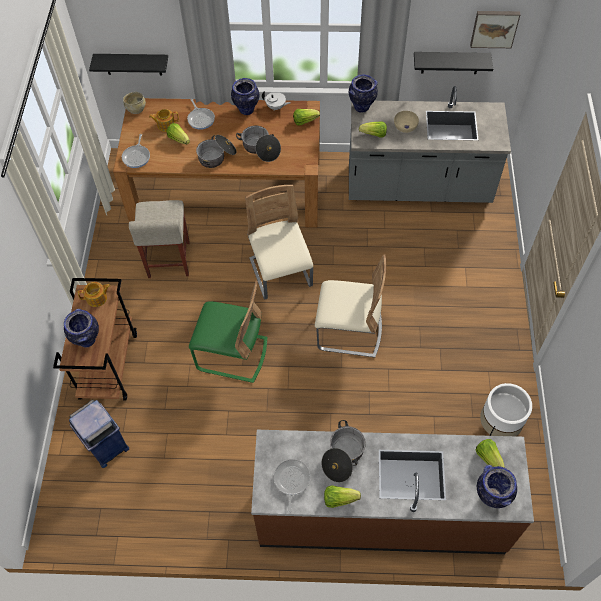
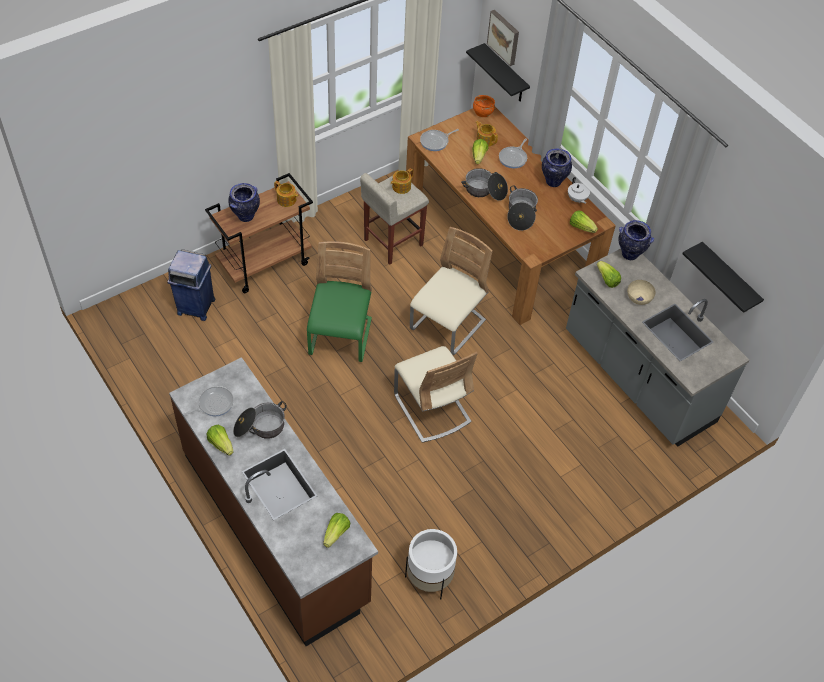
camera: 50 degrees right, 5 degrees down
beige bowl [123,92,146,114] -> orange bowl [473,95,495,117]
green chair [189,281,267,383] -> green chair turned 150 degrees counterclockwise [307,241,372,362]
picture [470,11,520,48] -> picture moved to [487,10,519,66]
vase [477,465,517,508] -> none
none -> teapot [390,168,413,194]

